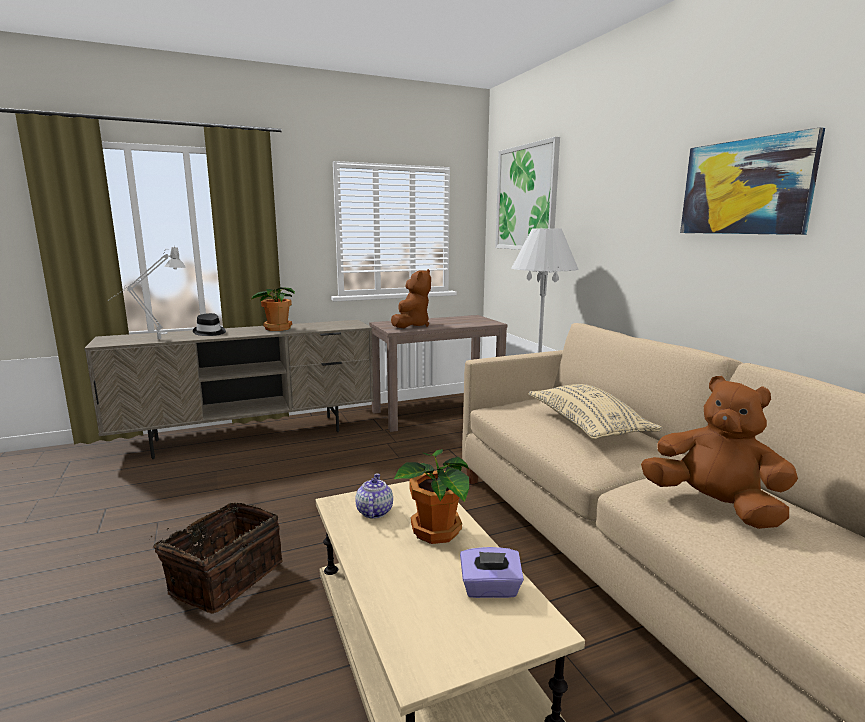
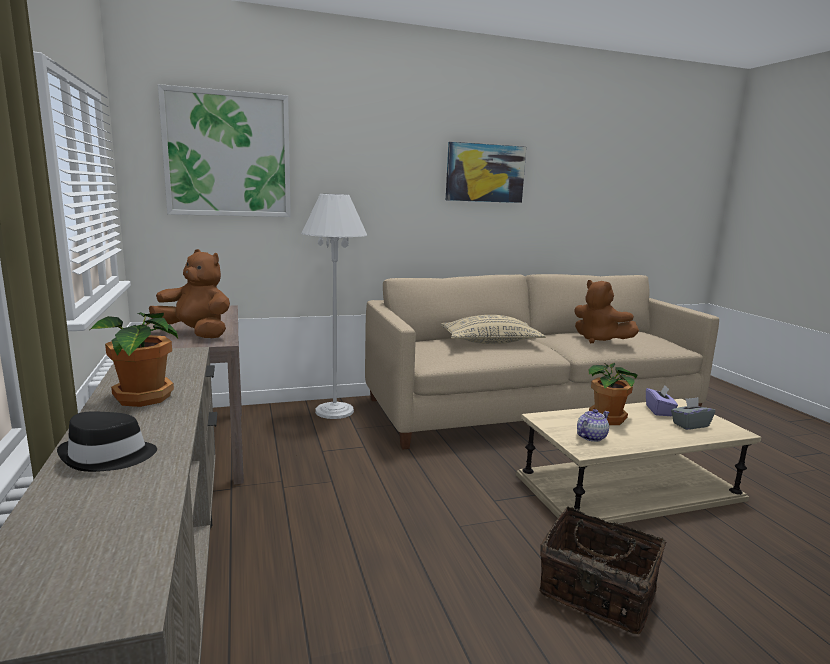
camera: 85 degrees left, 0 degrees up
grey table lamp [108,245,186,339] -> none
teapot [356,473,393,519] -> teapot turned 135 degrees clockwise [577,409,609,442]
brown plush toy [641,376,798,529] -> brown plush toy turned 90 degrees counterclockwise [574,280,639,343]
none -> grey tissue box [671,397,716,430]

